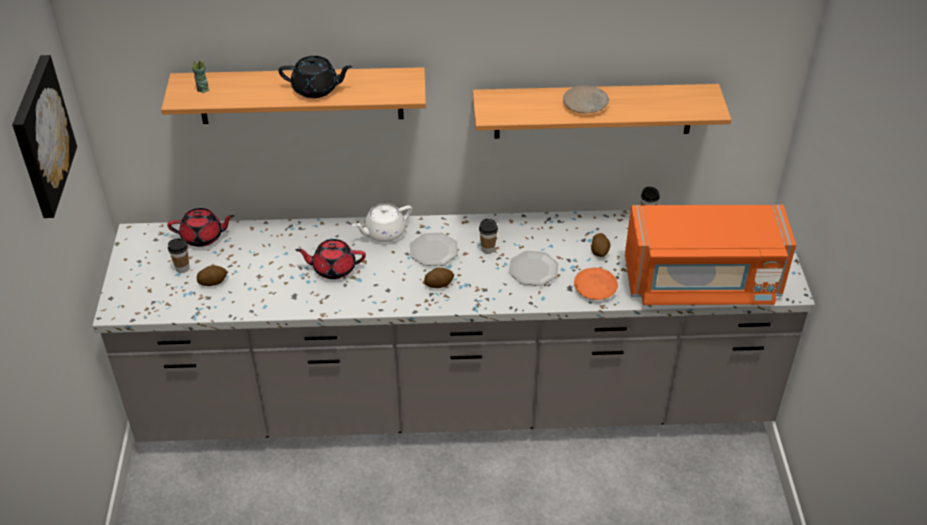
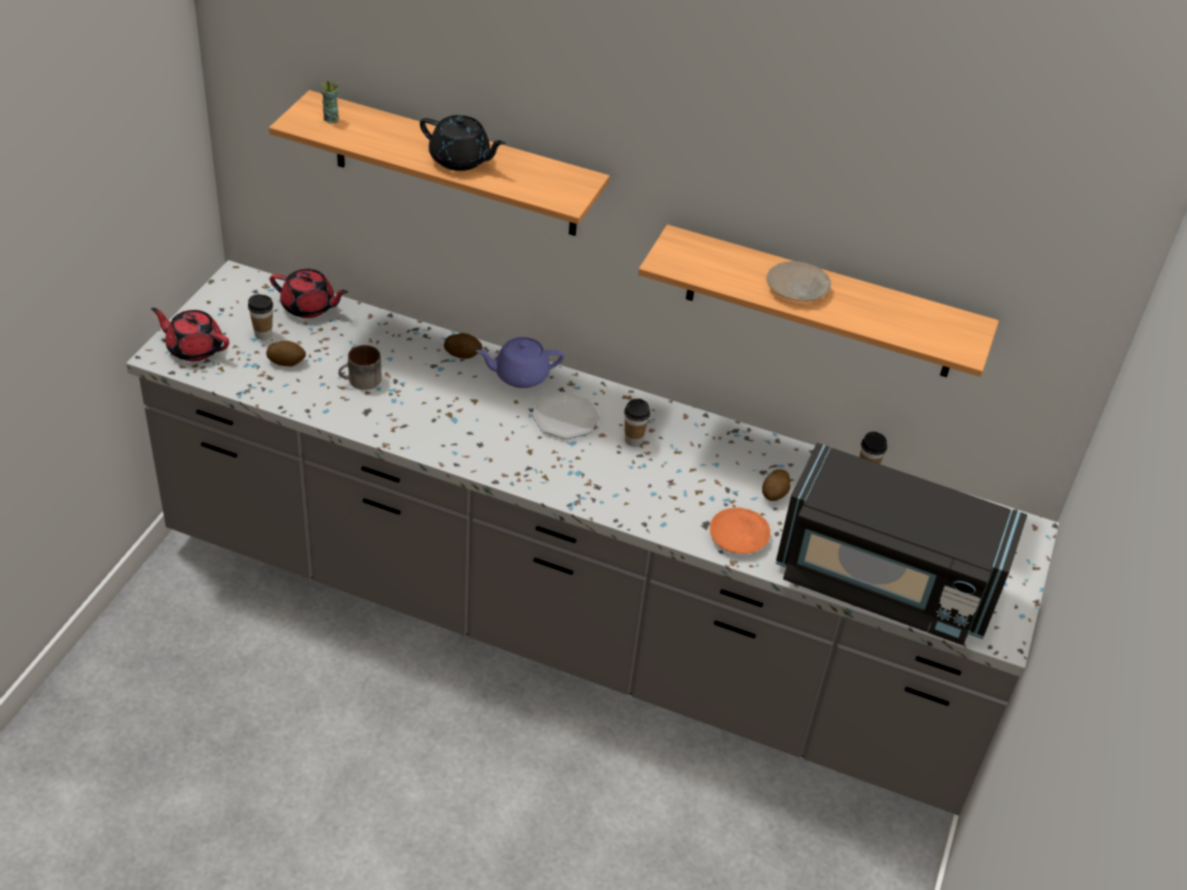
camera: 20 degrees right, 0 degrees up
picture [12,55,77,218] -> none
red teapot [296,239,366,279] -> red teapot moved to [151,308,229,361]
white teapot [352,203,412,242] -> purple teapot [476,337,564,388]
potato [424,268,454,288] -> potato moved to [444,333,482,359]
plate [509,251,558,286] -> none
orange microwave [625,205,796,305] -> black microwave [775,443,1027,645]
none -> mug [338,345,382,390]

